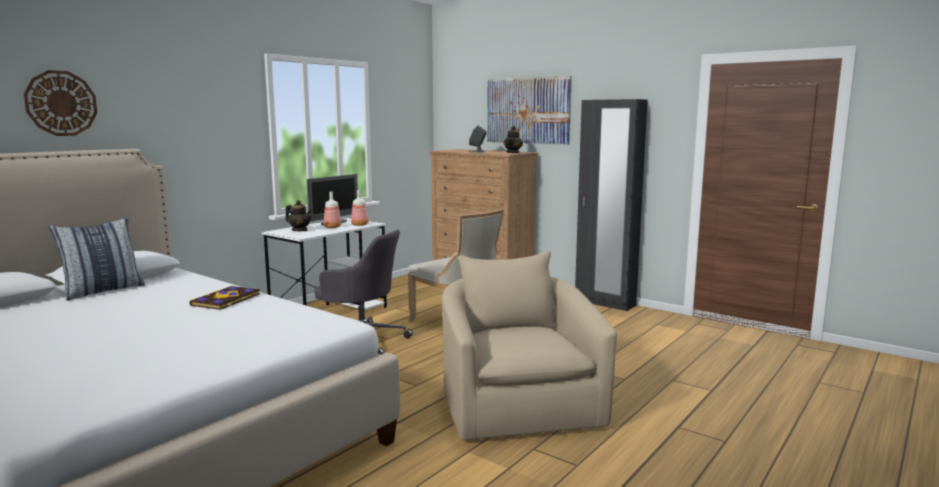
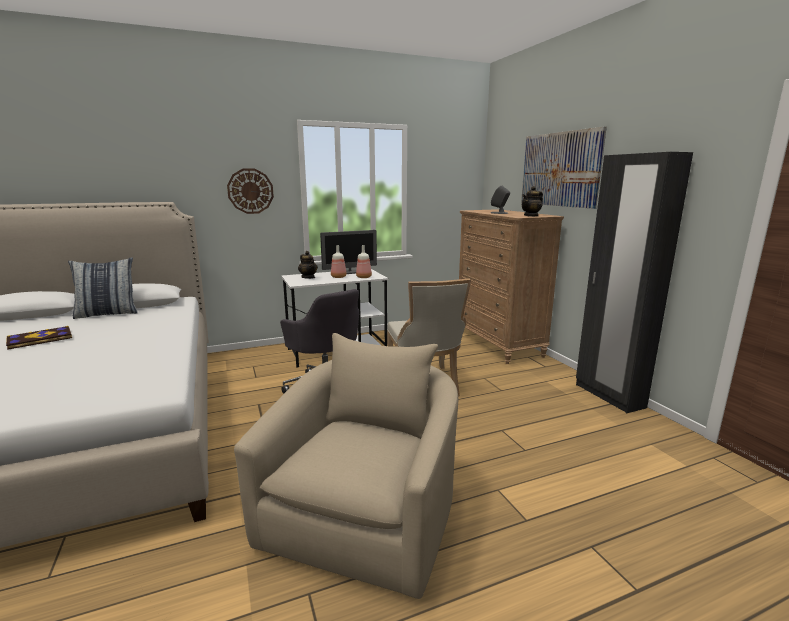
camera: 30 degrees right, 5 degrees up
wall clock [24,70,97,136] -> wall clock moved to [227,168,274,214]
book [189,286,260,310] -> book moved to [6,326,72,350]

